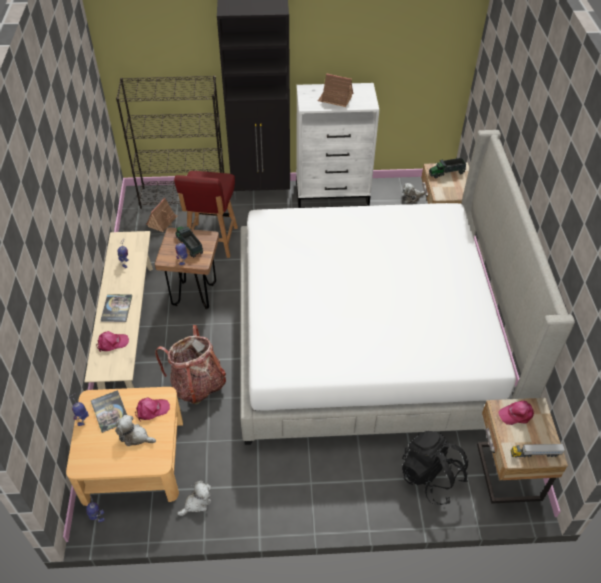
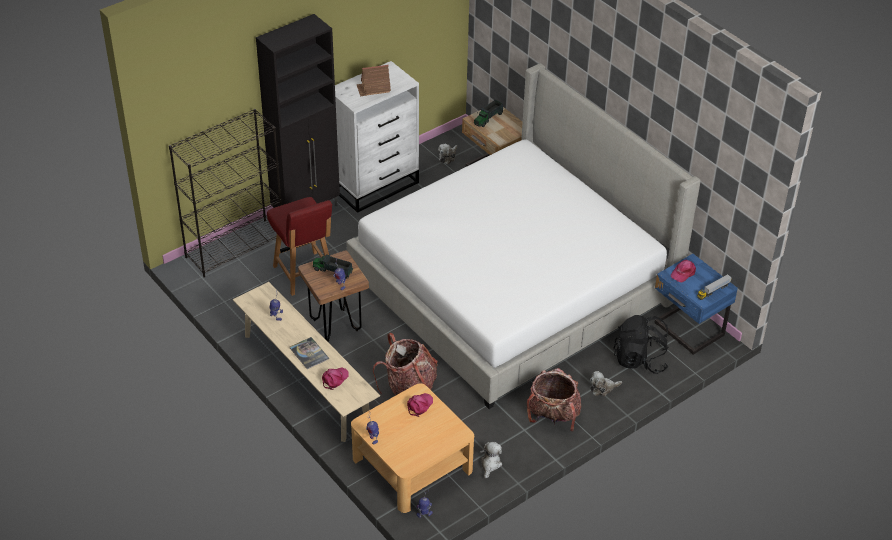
camera: 35 degrees left, 5 degrees down
book [91,390,127,433] -> none
plush toy [115,415,156,446] -> plush toy moved to [590,371,622,396]
toy house [146,198,178,232] -> none
beige nightstand [477,398,568,504] -> blue nightstand [654,254,738,355]
none -> backpack [527,368,581,432]

